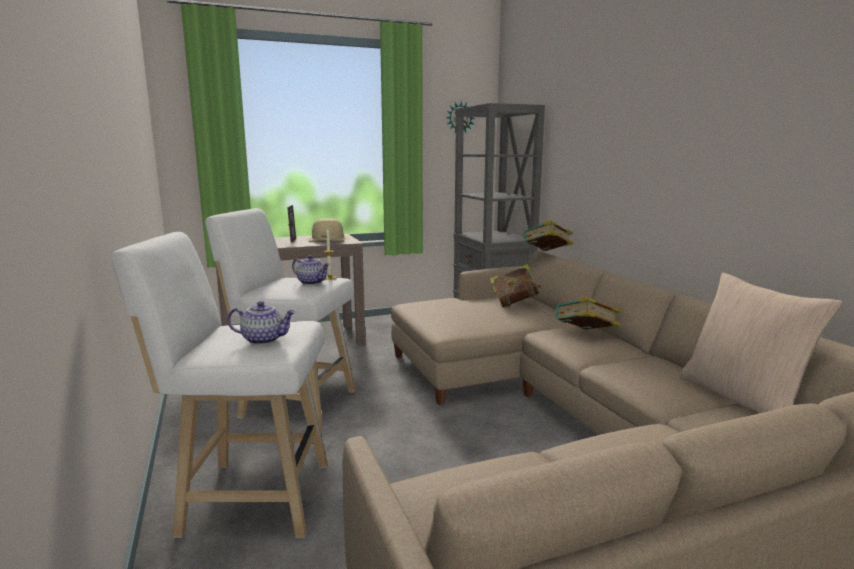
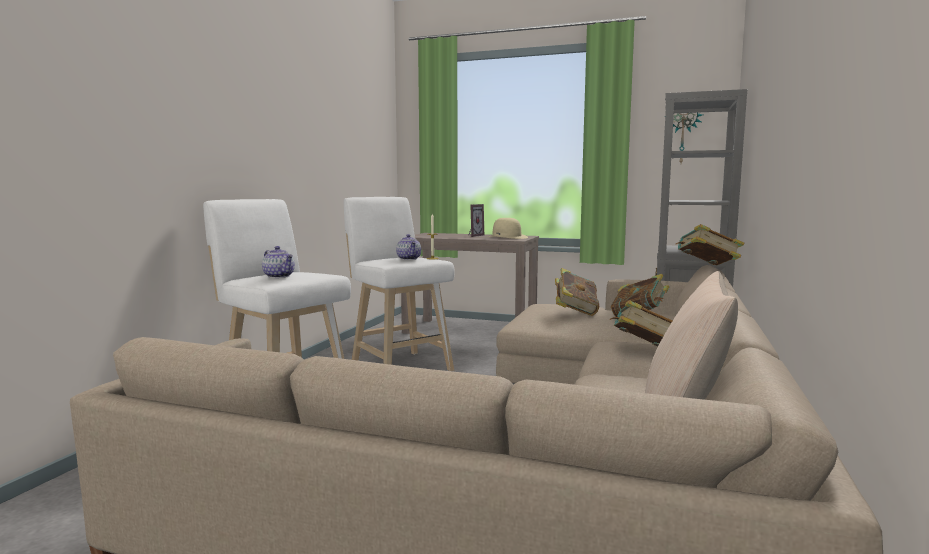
camera: 40 degrees right, 5 degrees down
none -> book [555,268,599,316]

